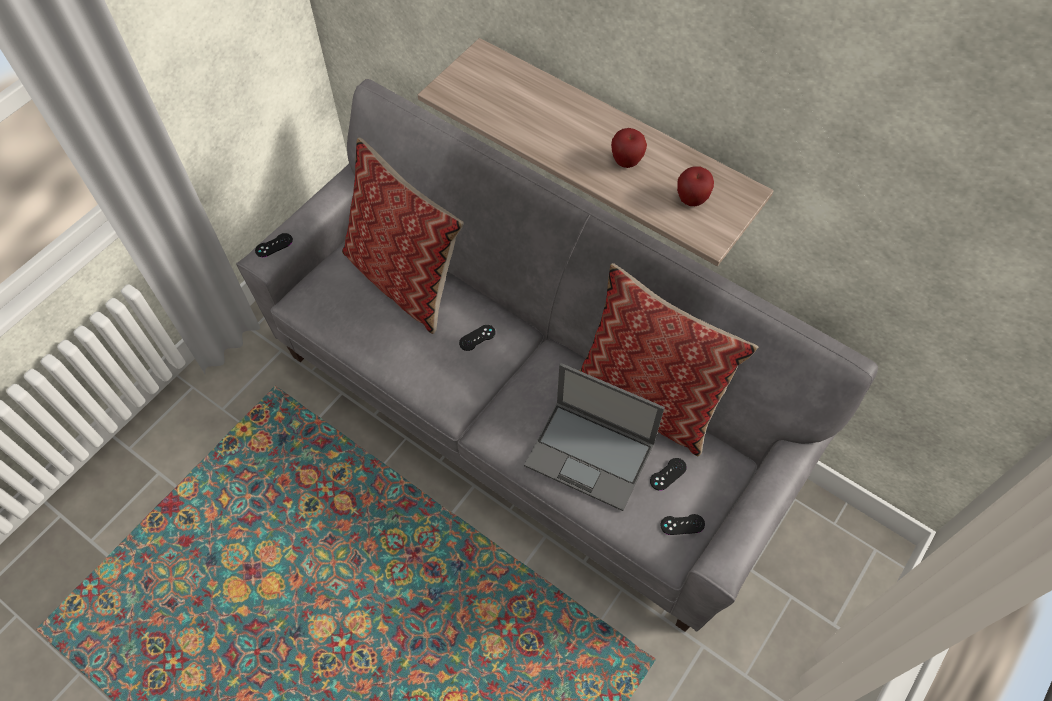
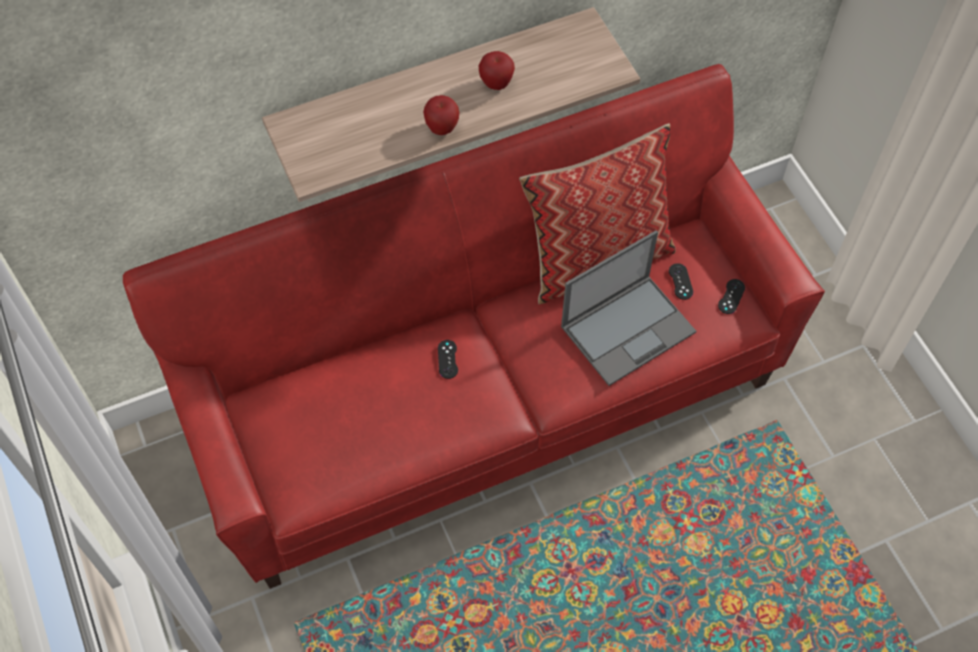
camera: 60 degrees left, 0 degrees up
grey sofa [236,79,878,632] -> red sofa [123,64,825,589]
black game controller [255,233,293,257] -> none
pillow [342,138,464,334] -> none
apple [677,167,714,206] -> apple moved to [423,95,460,135]

